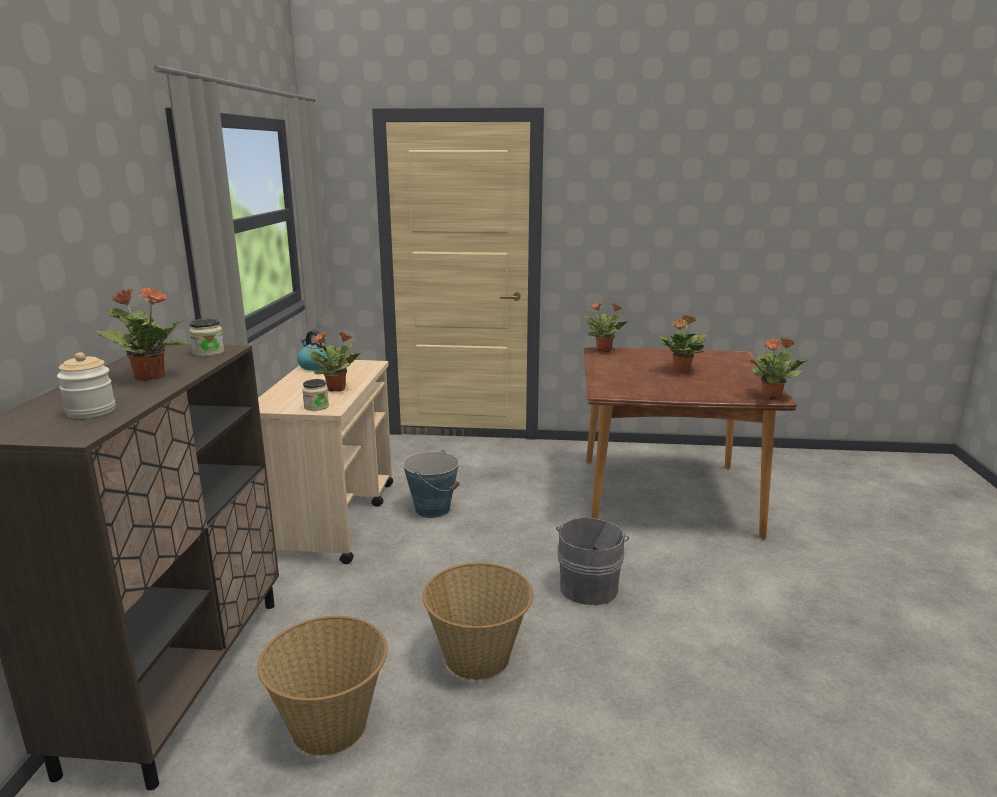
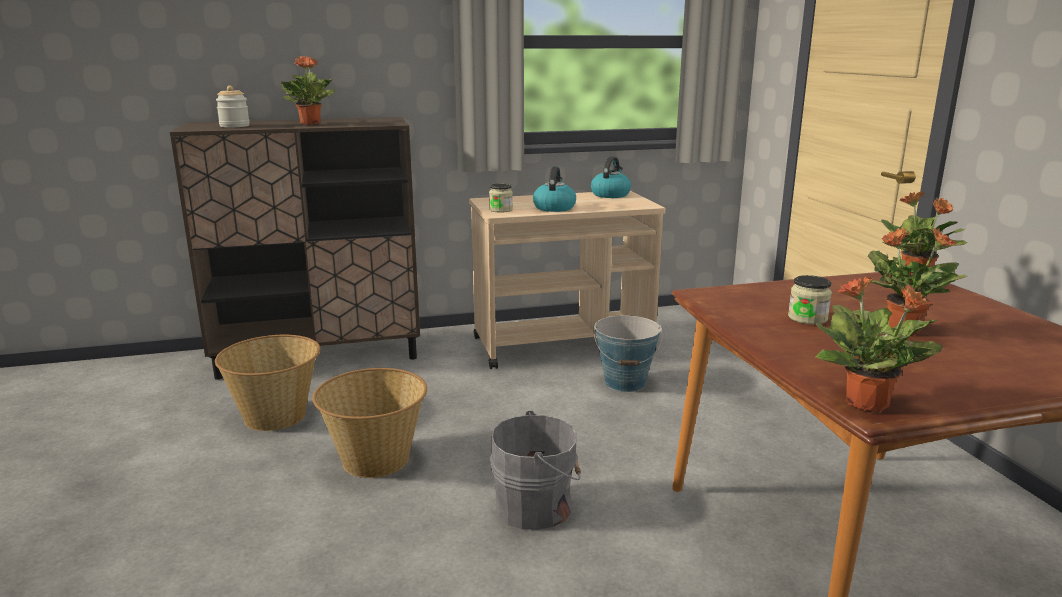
camera: 70 degrees right, 0 degrees up
jar [189,319,225,357] -> jar moved to [788,275,832,325]
potted plant [307,331,361,392] -> kettle [533,166,576,212]

